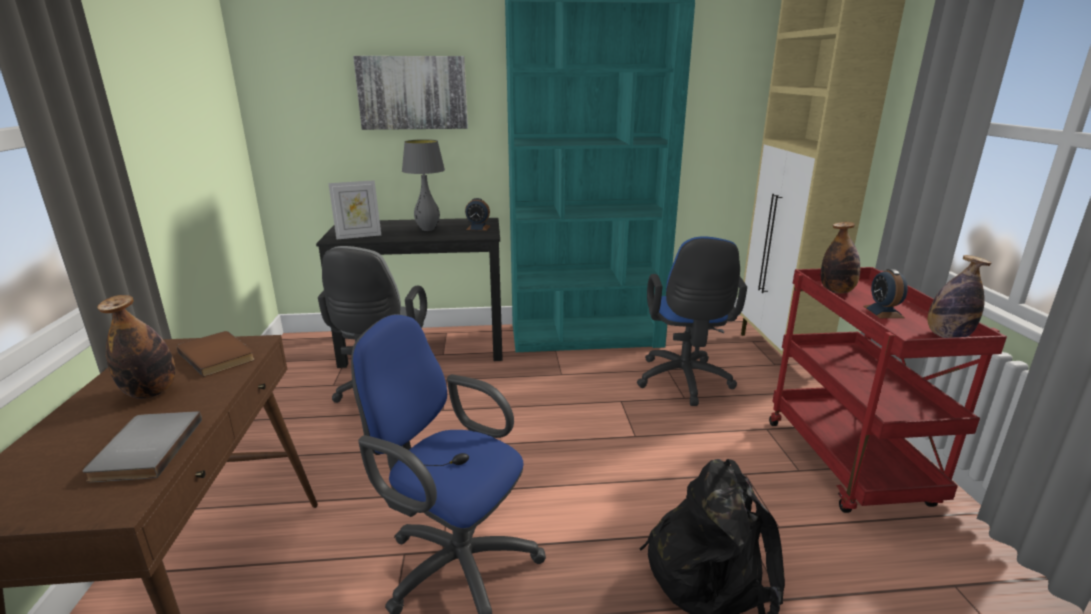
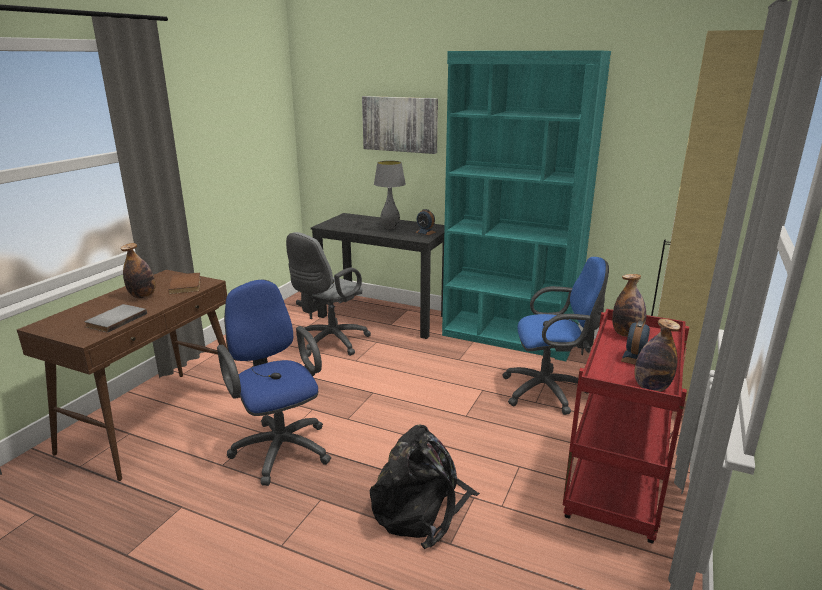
camera: 30 degrees right, 0 degrees up
picture frame [328,180,381,240] -> none
blue office chair [637,236,747,406] -> blue office chair turned 120 degrees counterclockwise [502,257,609,415]

